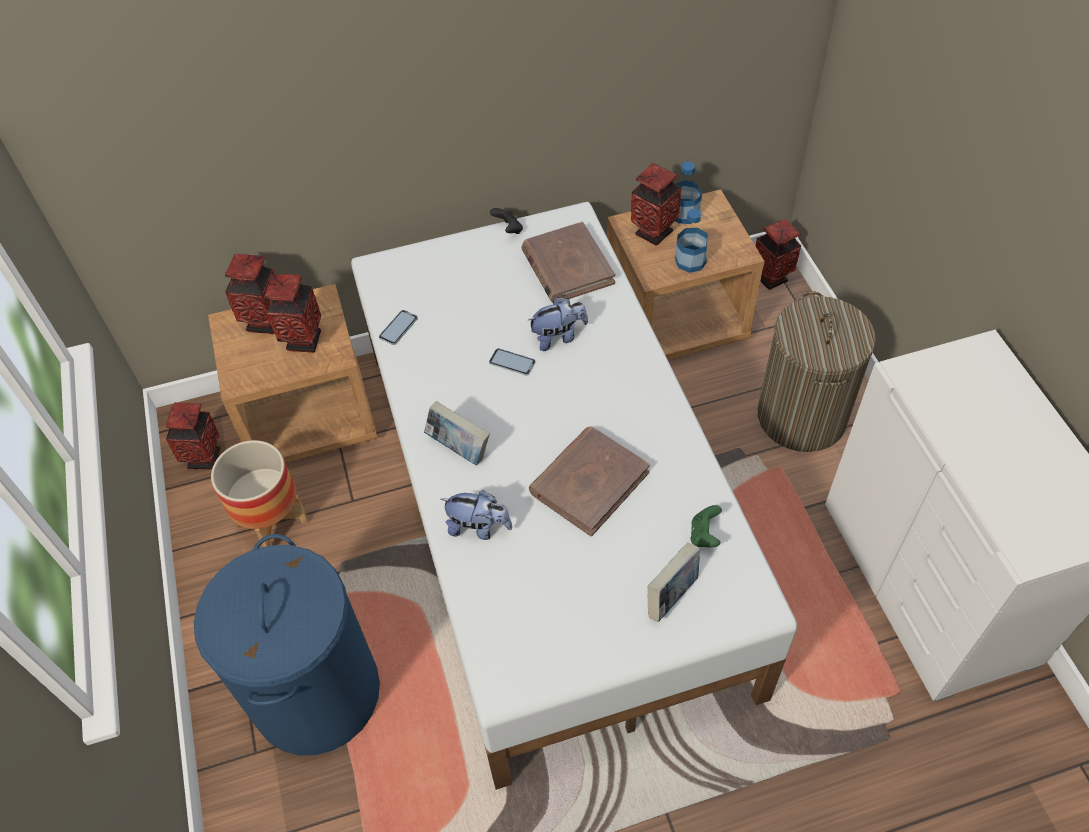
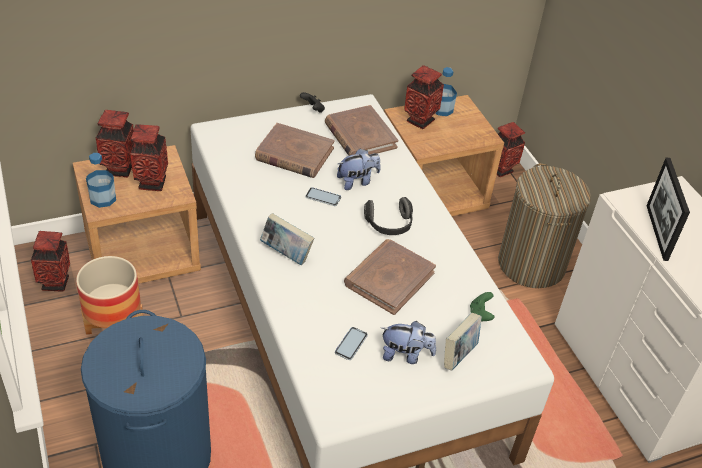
camera: 10 degrees left, 10 degrees down
phone [379,310,418,345] -> phone moved to [335,327,368,360]
plush toy [441,490,513,540] -> plush toy moved to [382,321,436,364]
bottle [675,209,707,273] -> bottle moved to [86,153,116,208]
none -> brown book [255,123,335,178]
none -> headphones [364,197,413,235]
none -> picture frame [647,158,690,261]

